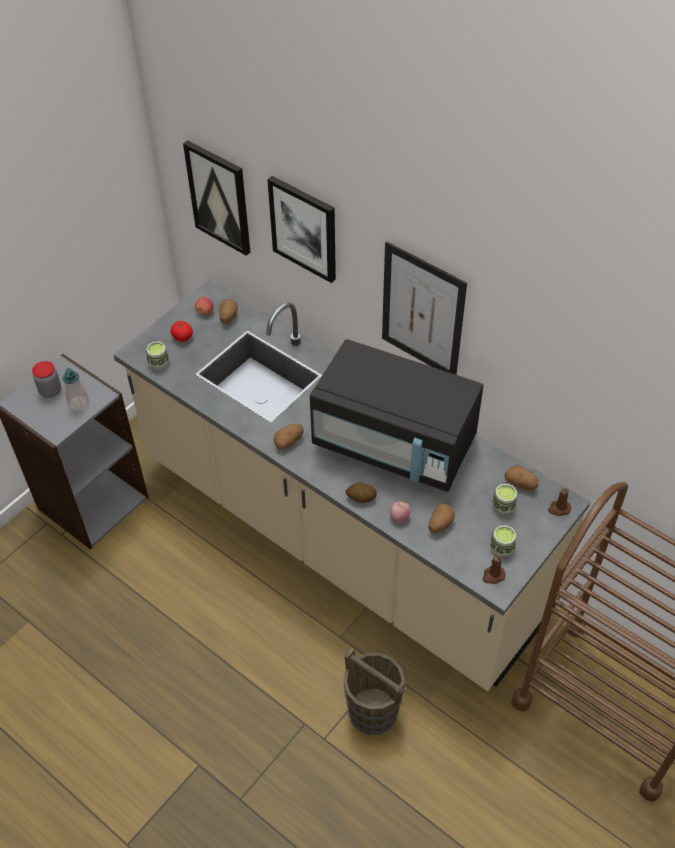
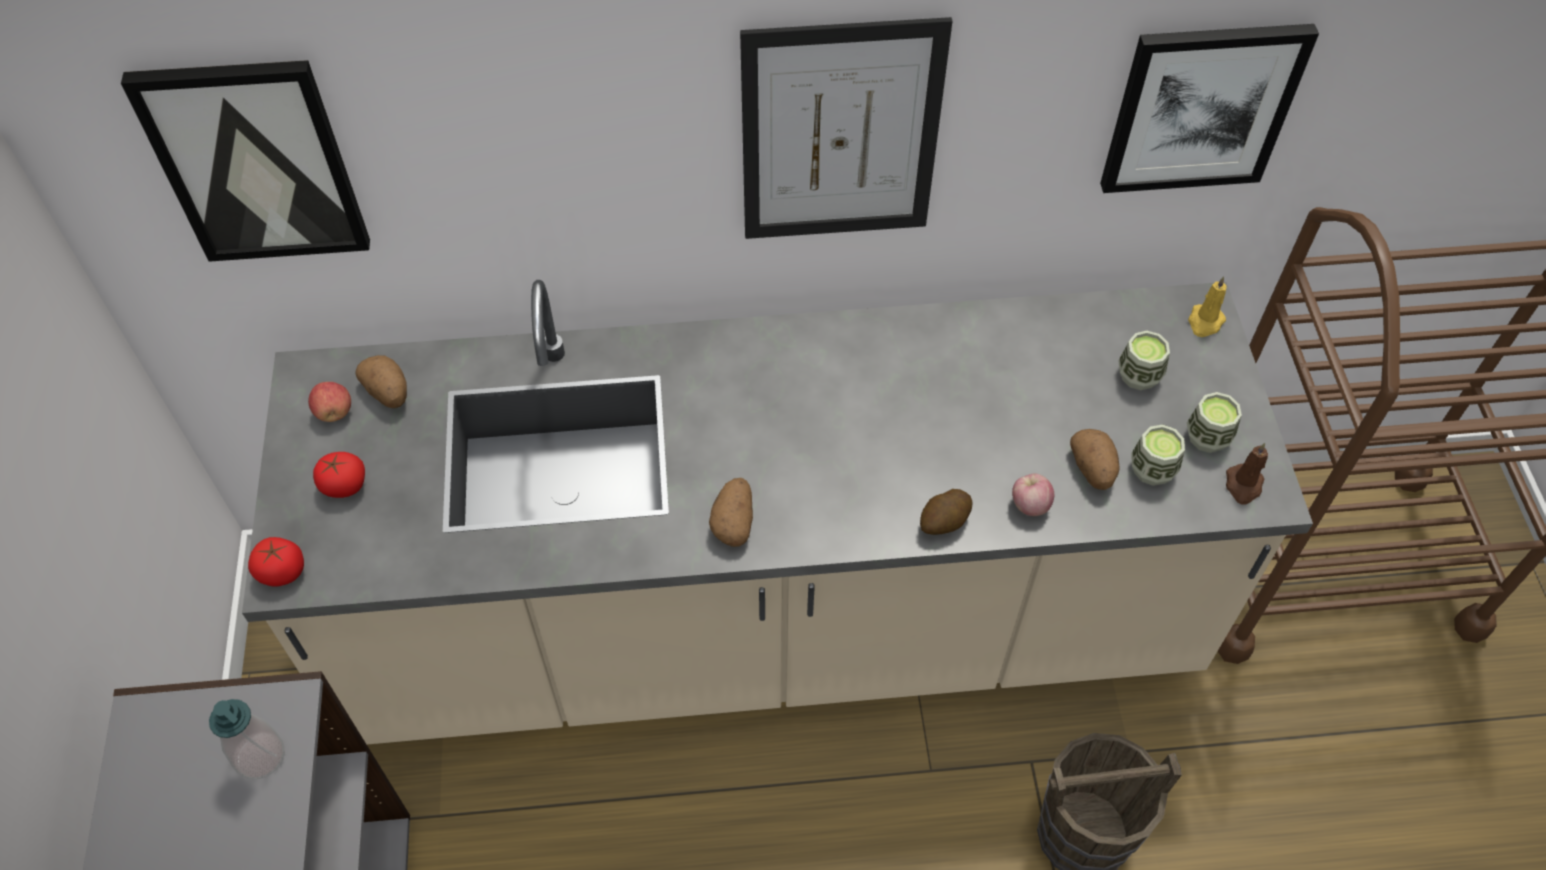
camera: 45 degrees left, 5 degrees up
jar [32,361,61,398] -> none
cup [146,342,170,370] -> cup moved to [1131,424,1185,486]
picture [267,176,336,283] -> picture moved to [1100,24,1319,193]
black microwave [310,339,483,492] -> none
potato [505,465,539,490] -> none
brown candle [548,487,571,516] -> yellow candle [1188,276,1227,337]
none -> tomato [248,537,304,587]

